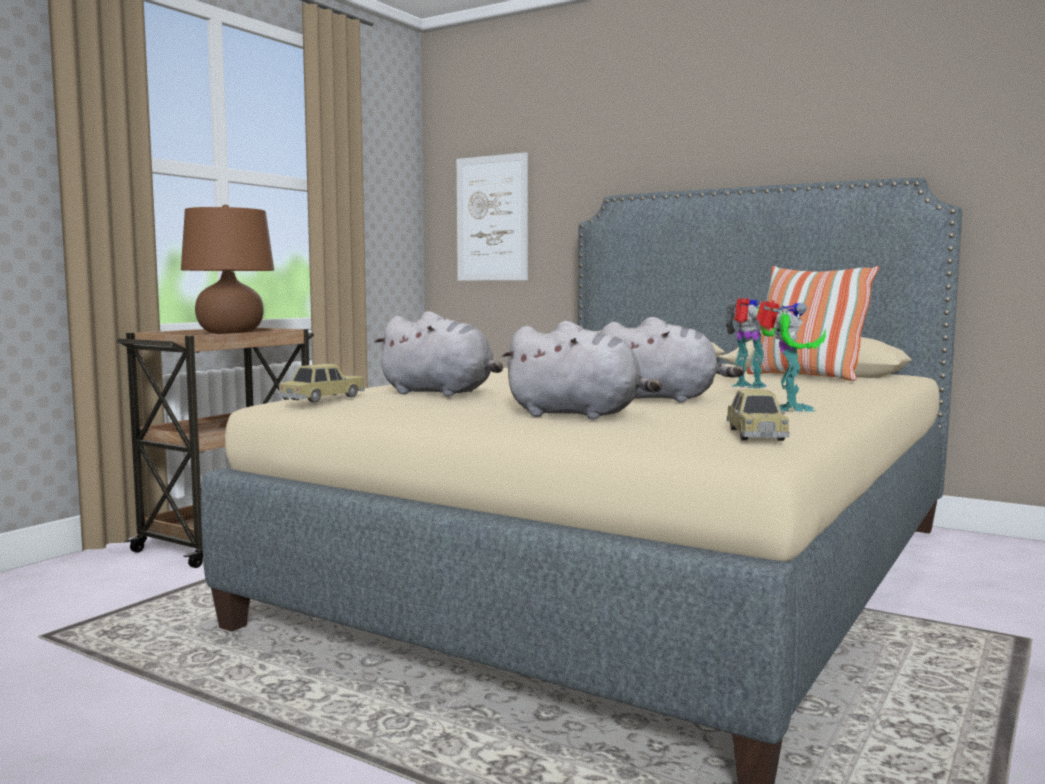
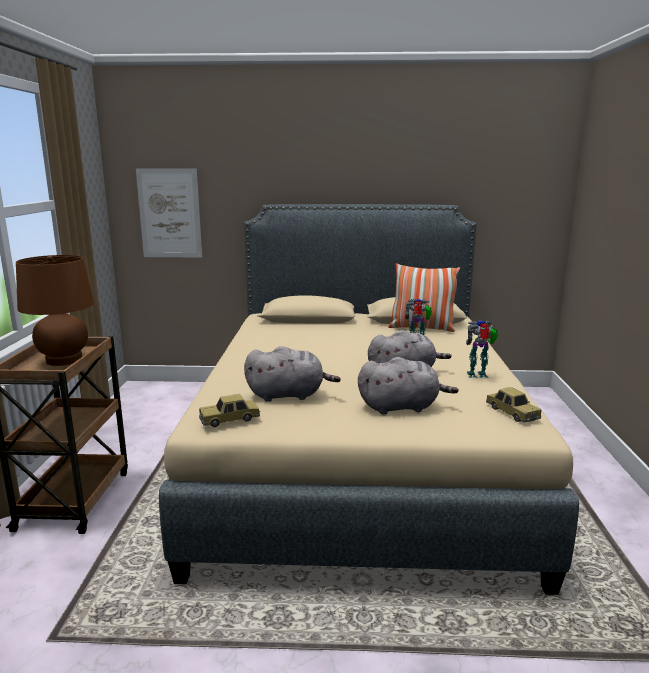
camera: 30 degrees left, 10 degrees up
toy car [279,364,365,402] -> toy car turned 120 degrees counterclockwise [199,394,261,427]
toy robot [756,300,826,412] -> toy robot turned 75 degrees counterclockwise [466,320,498,378]

